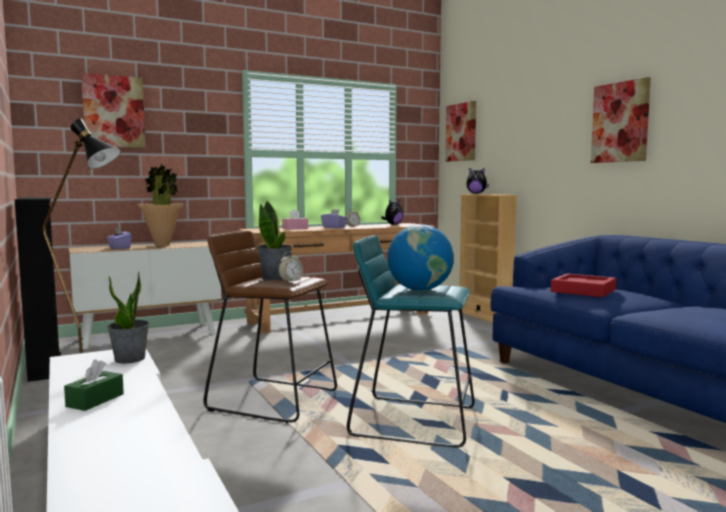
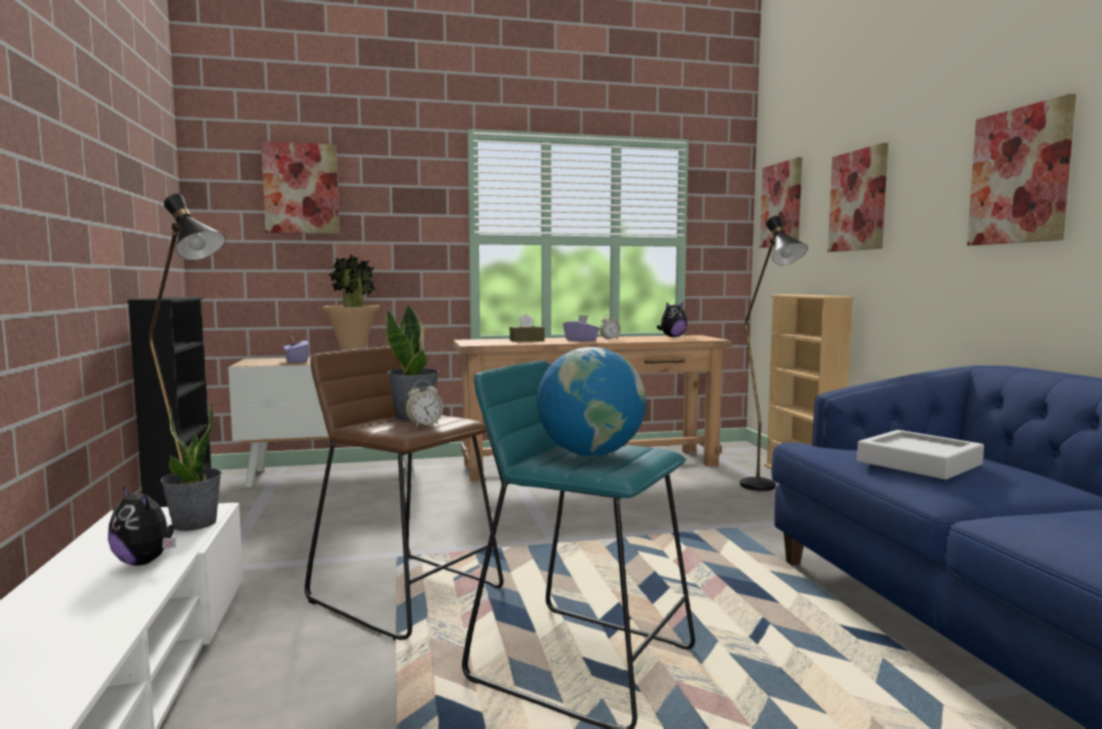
camera: 15 degrees right, 0 degrees up
green tissue box [64,359,124,411] -> none
pink tissue box [282,209,308,230] -> brown tissue box [510,314,544,342]
plush toy [466,168,489,194] -> plush toy moved to [108,486,176,566]
red tray [550,273,616,297] -> grey tray [857,430,984,480]
none -> black floor lamp [740,216,808,491]
none -> picture [828,143,888,252]

